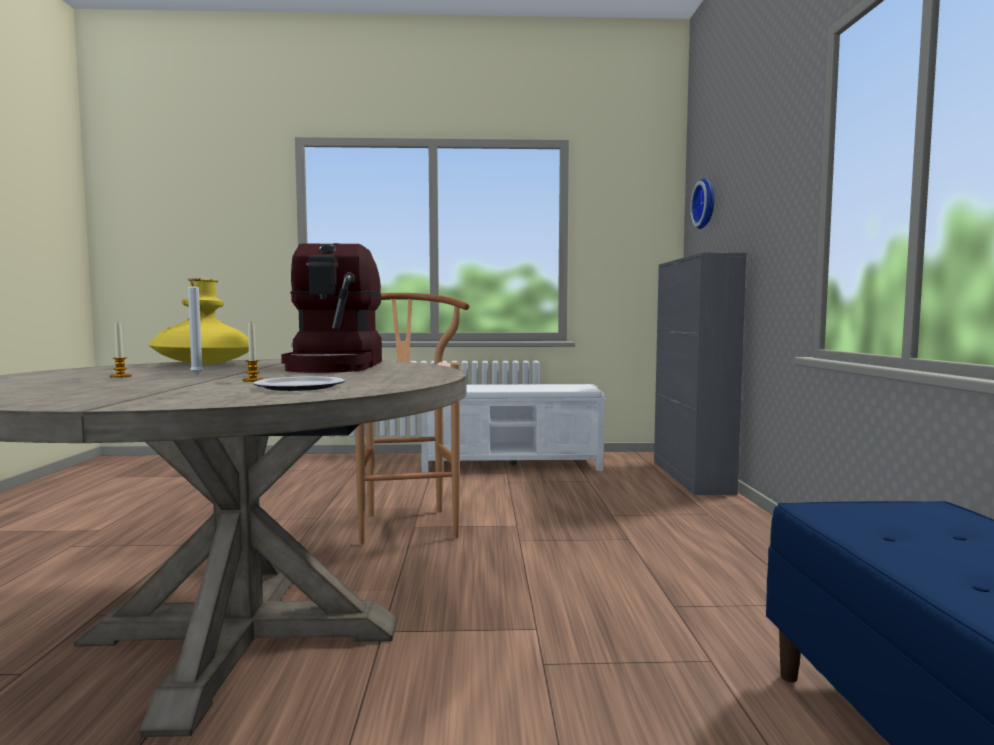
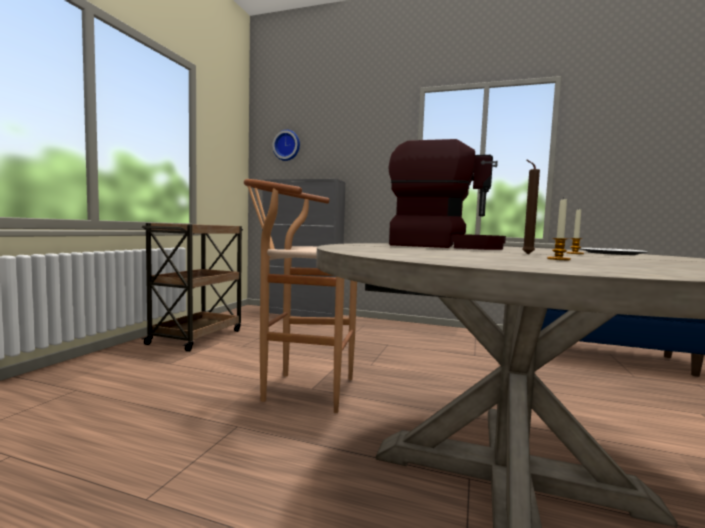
camera: 70 degrees left, 0 degrees up
yellow vase [148,278,249,365] -> none
white candle [188,278,204,375] -> brown candle [522,159,540,254]
white bench [421,384,607,472] -> brown cart [142,223,243,352]

